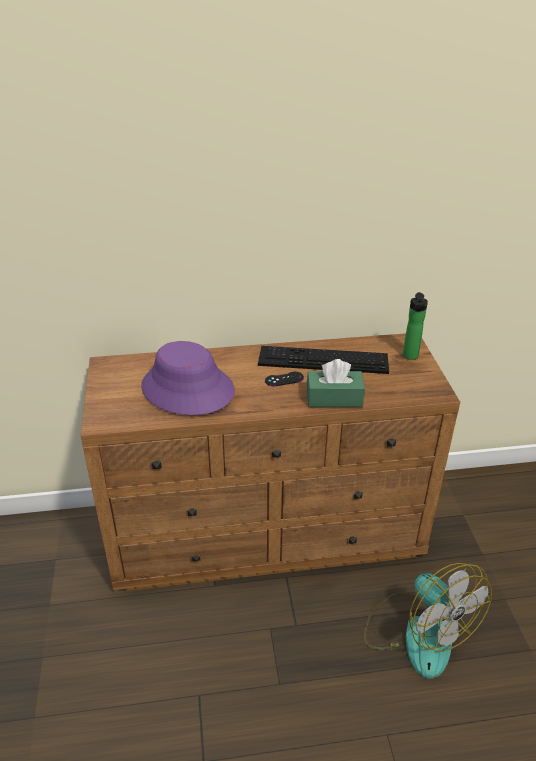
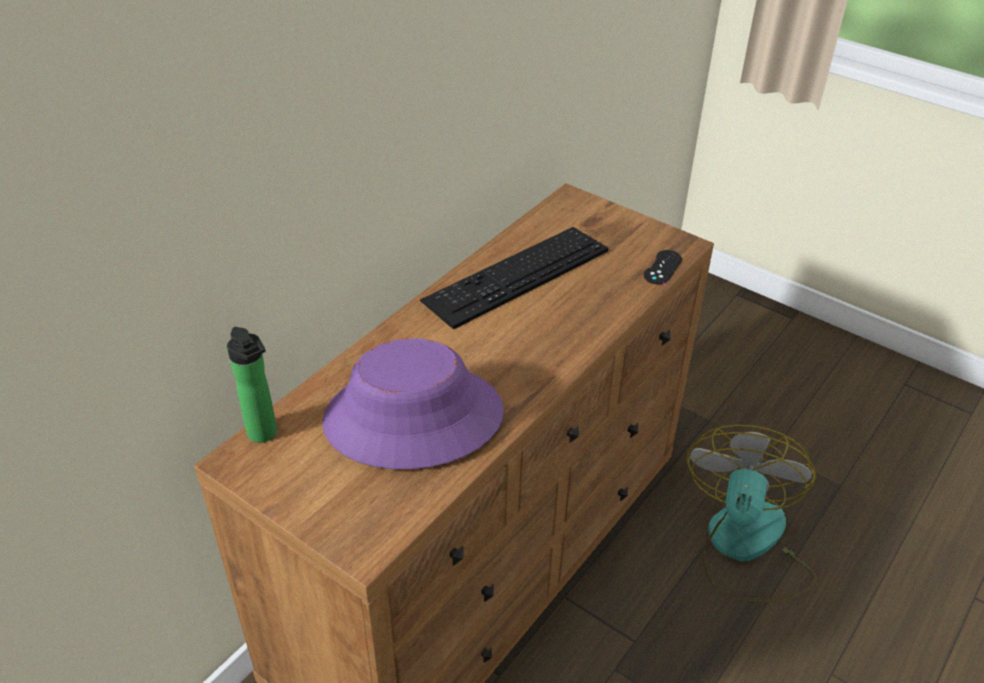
camera: 45 degrees left, 5 degrees up
black game controller [265,372,304,387] -> black game controller moved to [644,250,682,284]
green tissue box [307,359,365,407] -> none
fan [364,563,492,679] -> fan turned 90 degrees counterclockwise [686,425,817,602]
bottle [403,292,428,360] -> bottle moved to [227,327,277,443]

